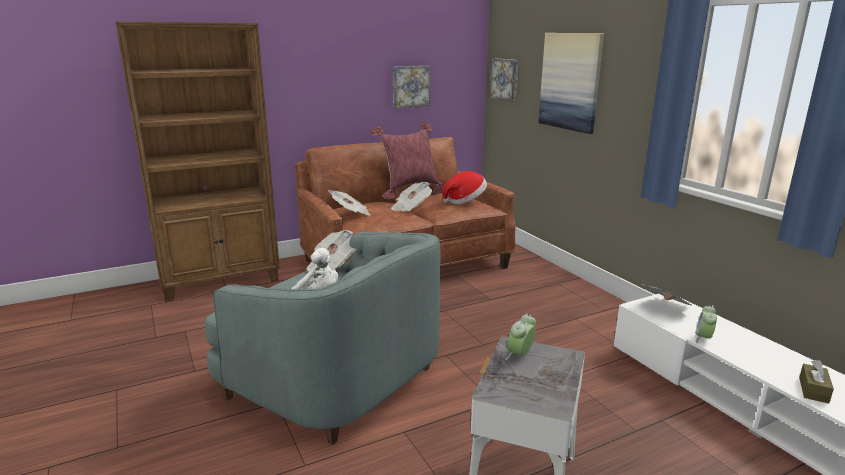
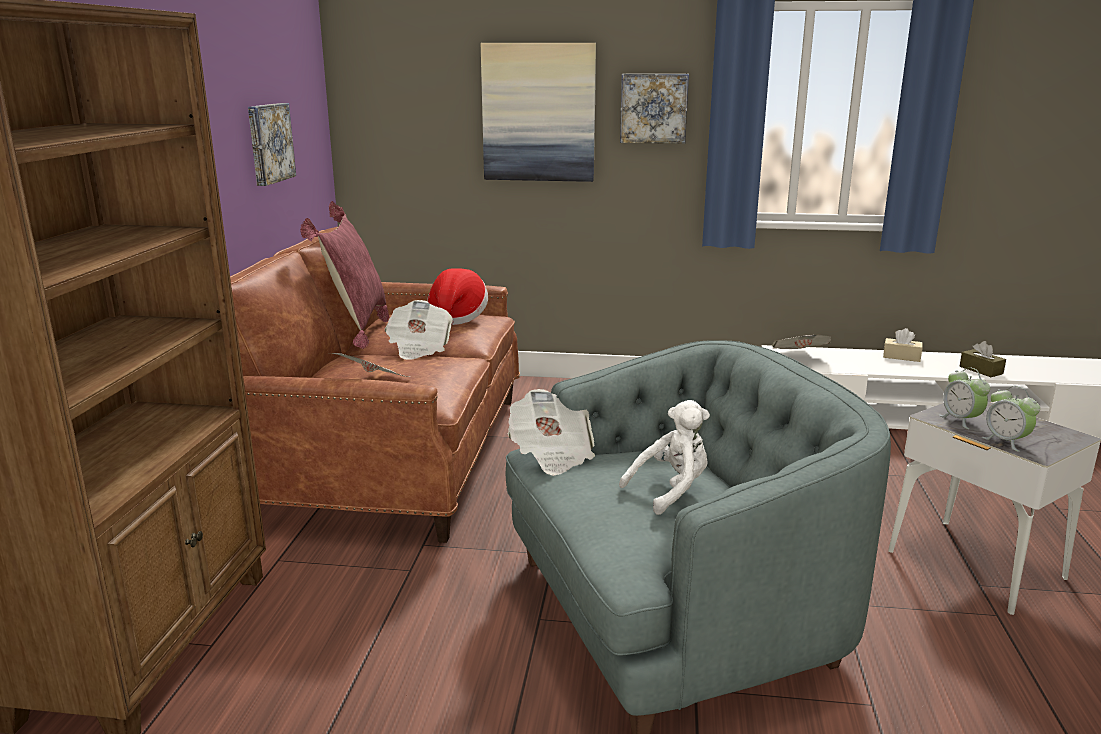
camera: 55 degrees left, 0 degrees up
picture [490,58,519,101] -> picture moved to [620,74,689,144]
alarm clock [695,305,717,343] -> alarm clock moved to [982,386,1040,452]
none -> beige tissue box [883,328,923,362]

